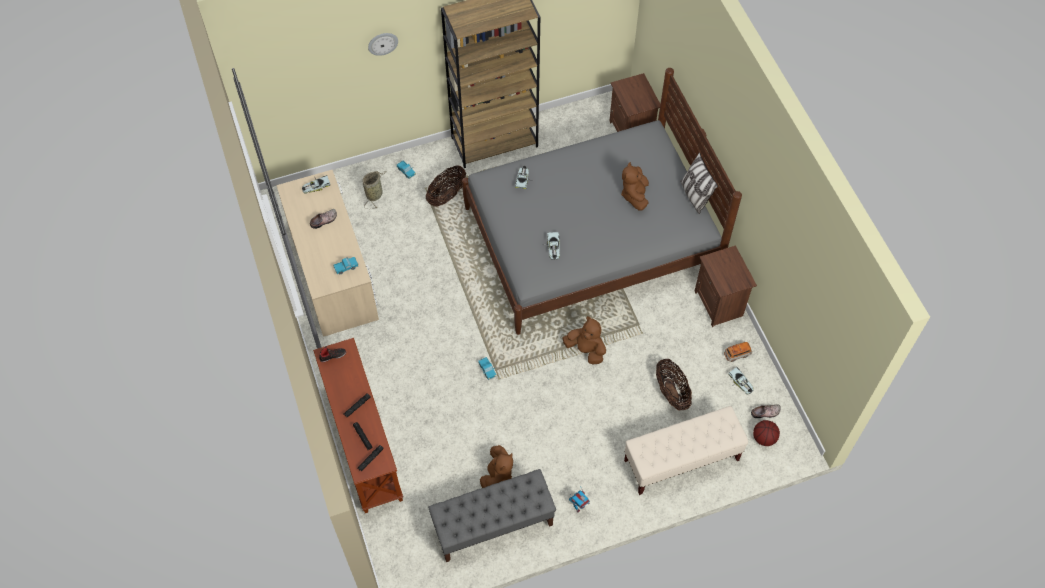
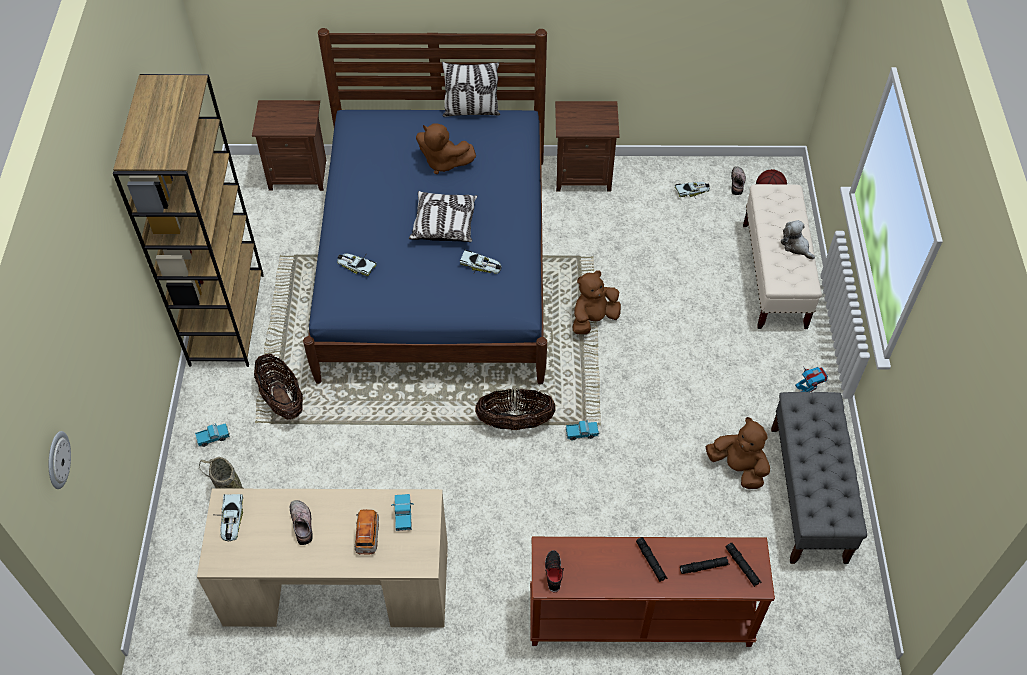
camera: 70 degrees left, 5 degrees down
wall clock [368,33,398,56] -> wall clock moved to [49,431,71,489]
grey bed [462,68,742,335] -> blue bed [303,28,547,385]
basket [656,359,692,410] -> basket moved to [475,389,556,430]
toy car [724,342,752,362] -> toy car moved to [355,509,379,555]
none -> pillow [409,191,477,242]
none -> plush toy [781,220,815,260]

